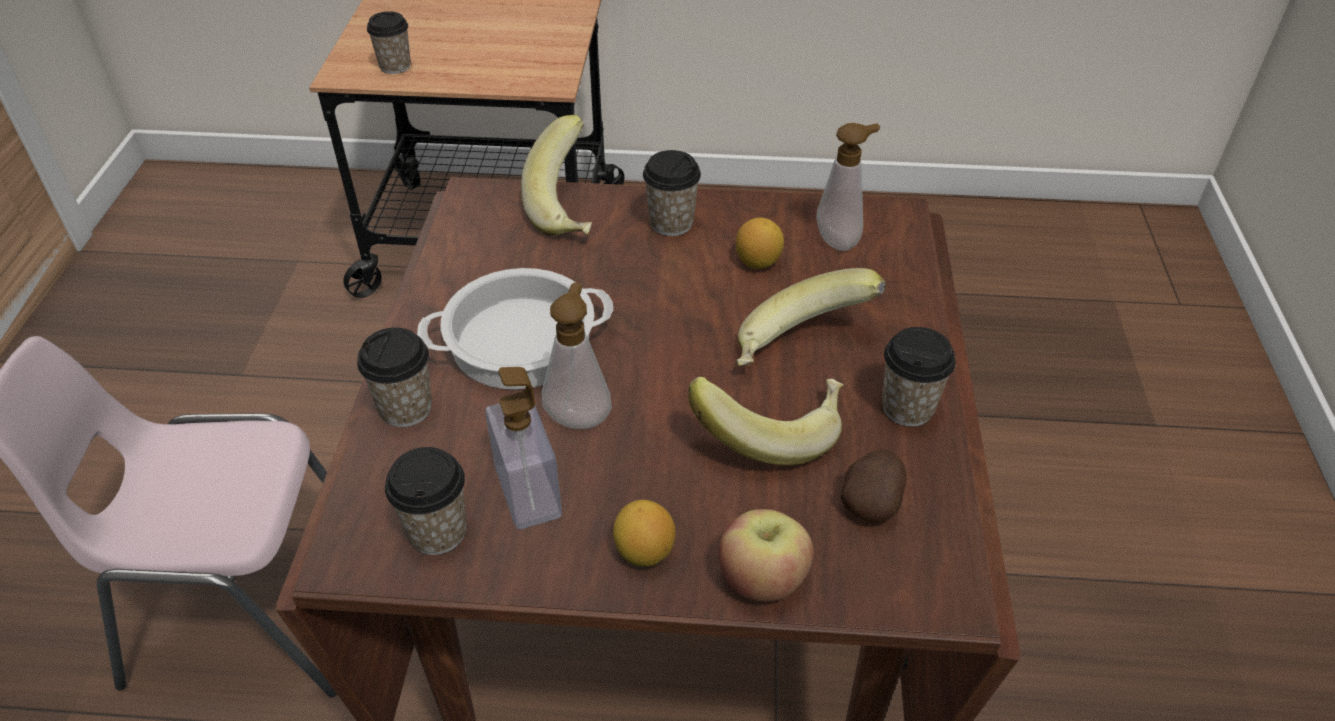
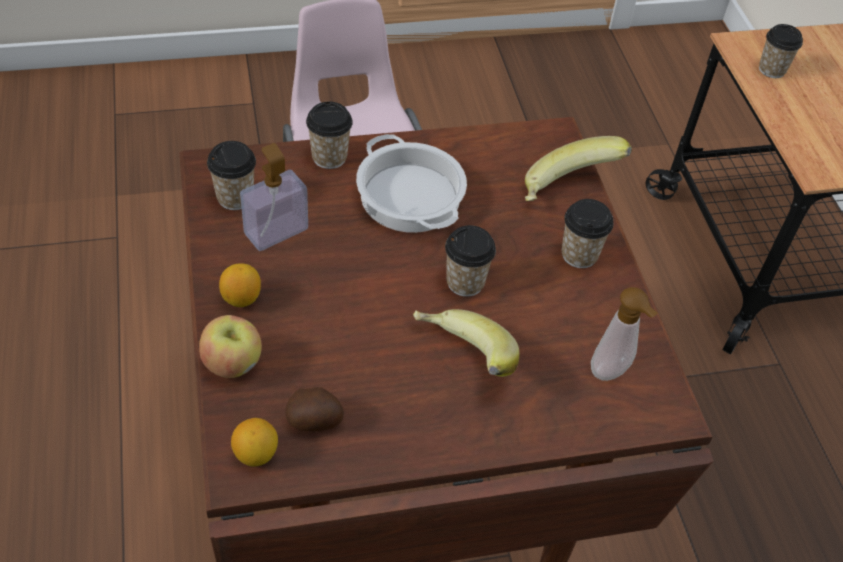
camera: 70 degrees right, 5 degrees up
soap dispenser [542,283,612,429] -> none
banana [688,377,844,466] -> none
lemon [736,217,784,269] -> lemon moved to [231,418,278,467]
cup [882,327,956,426] -> cup moved to [445,225,496,297]

